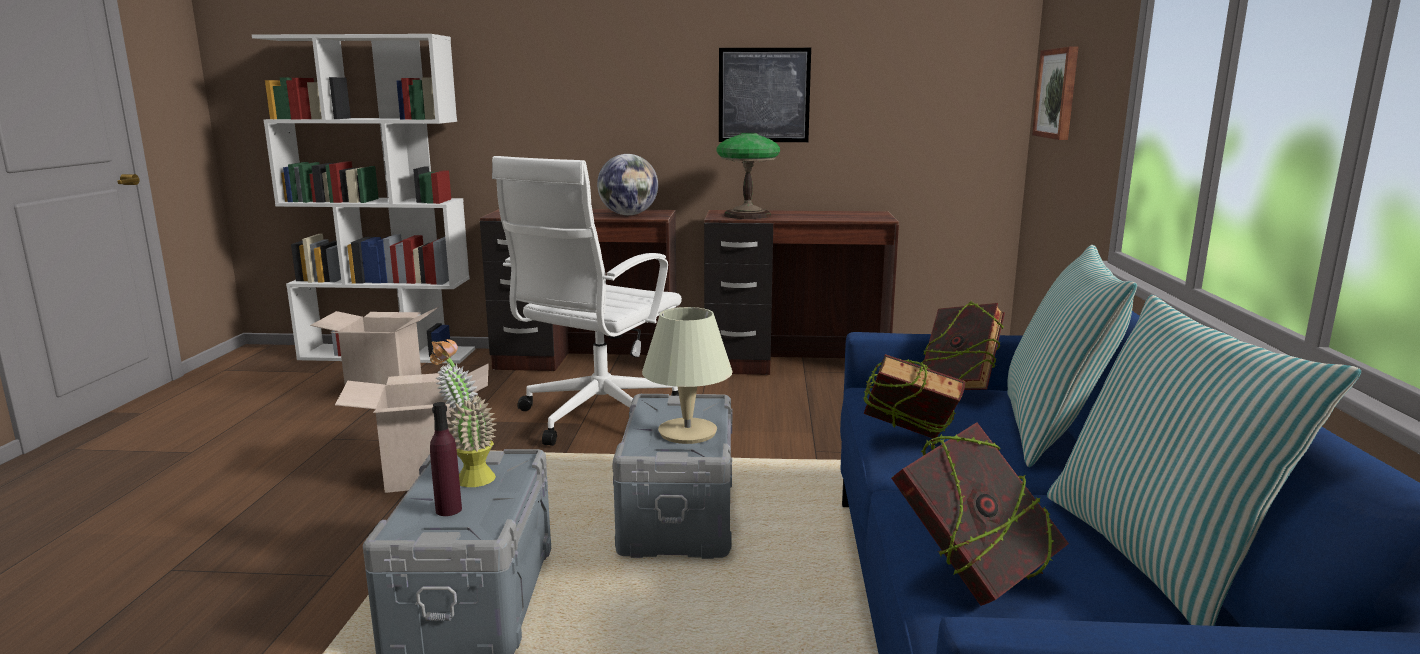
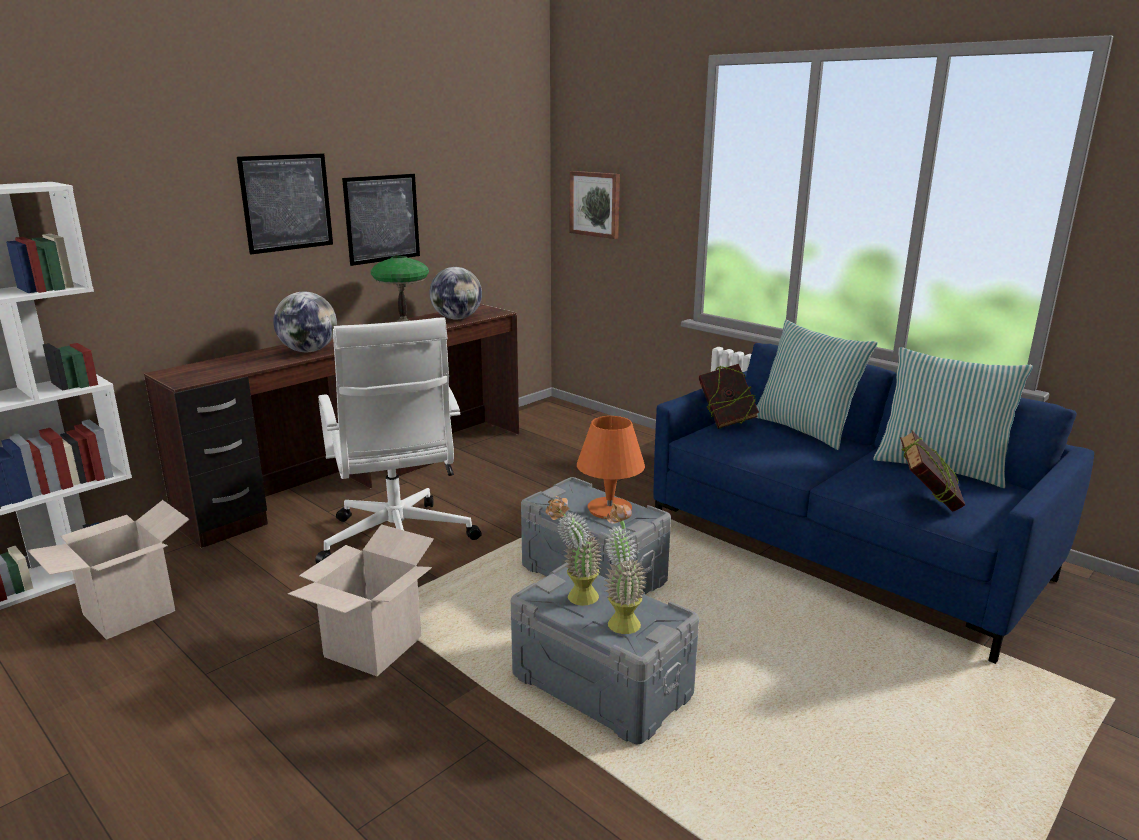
camera: 50 degrees left, 5 degrees up
purple bottle [430,402,462,516] -> potted plant [604,503,647,634]
beige table lamp [642,307,733,444] -> orange table lamp [577,416,645,519]
book [864,354,965,438] -> none
none -> picture [237,154,333,254]
none -> globe [430,267,482,319]

